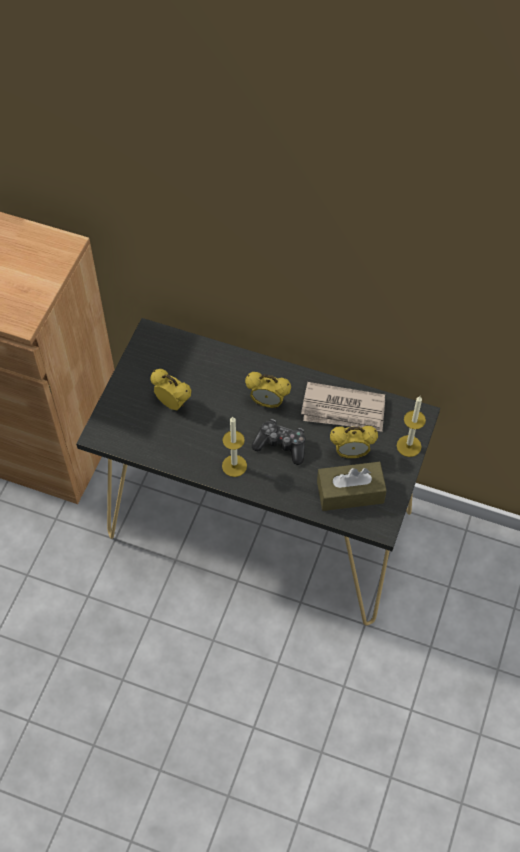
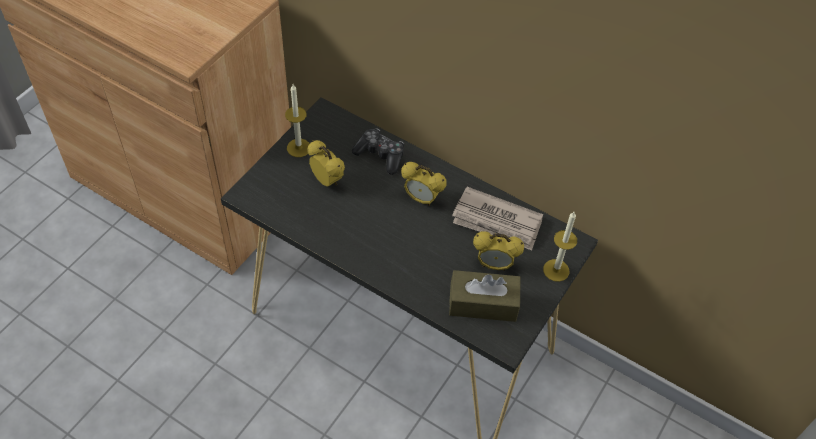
camera: 10 degrees right, 5 degrees down
candle [222,416,247,477] -> candle moved to [285,84,310,157]
game controller [252,419,305,465] -> game controller moved to [352,128,404,175]

